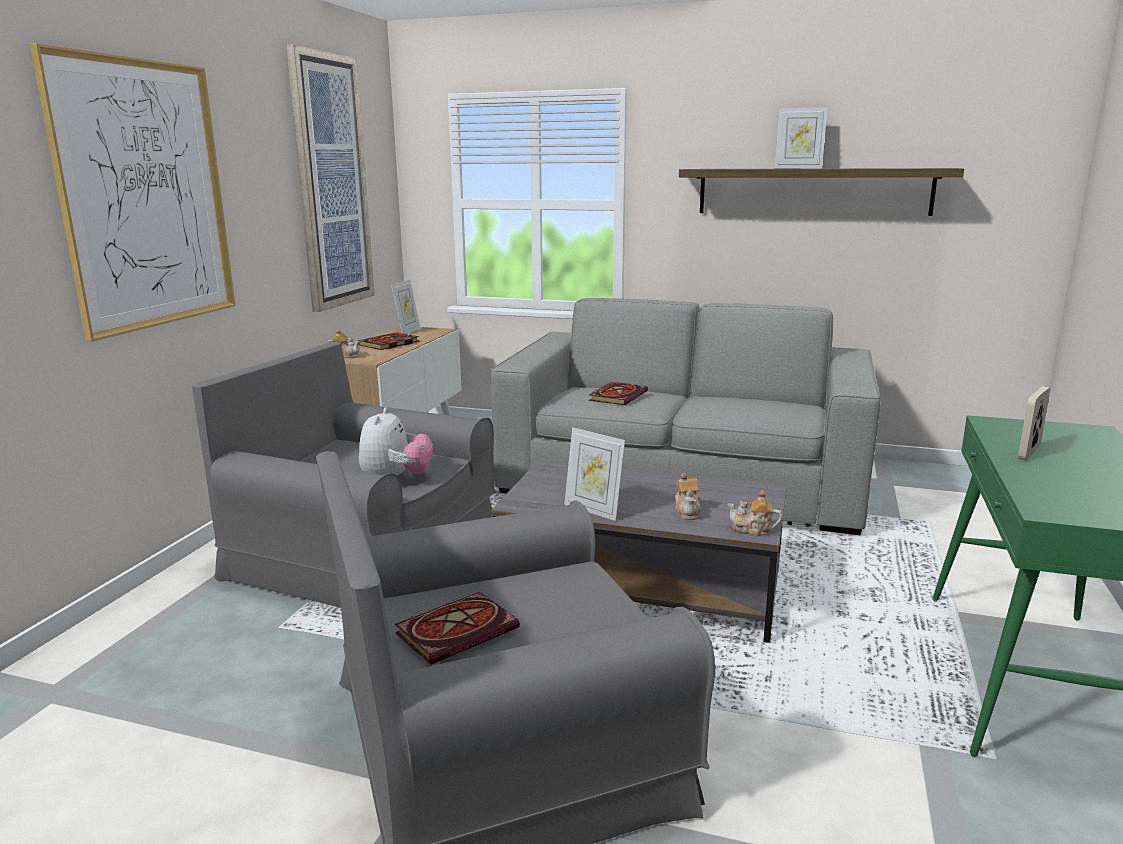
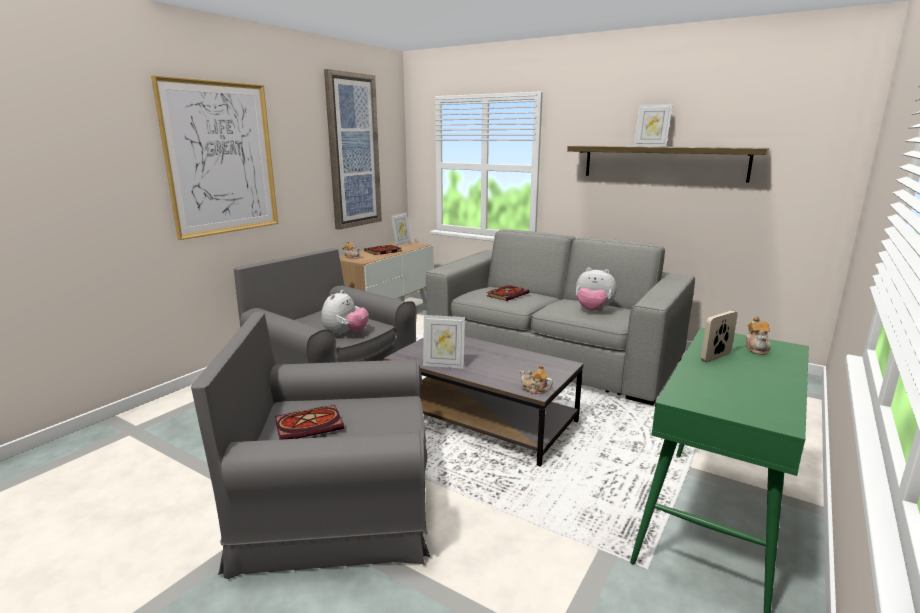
camera: 15 degrees right, 0 degrees up
picture frame [564,427,625,521] -> picture frame turned 45 degrees counterclockwise [423,315,465,369]
teapot [675,473,701,520] -> teapot moved to [745,316,771,355]
none -> plush toy [576,268,617,311]

